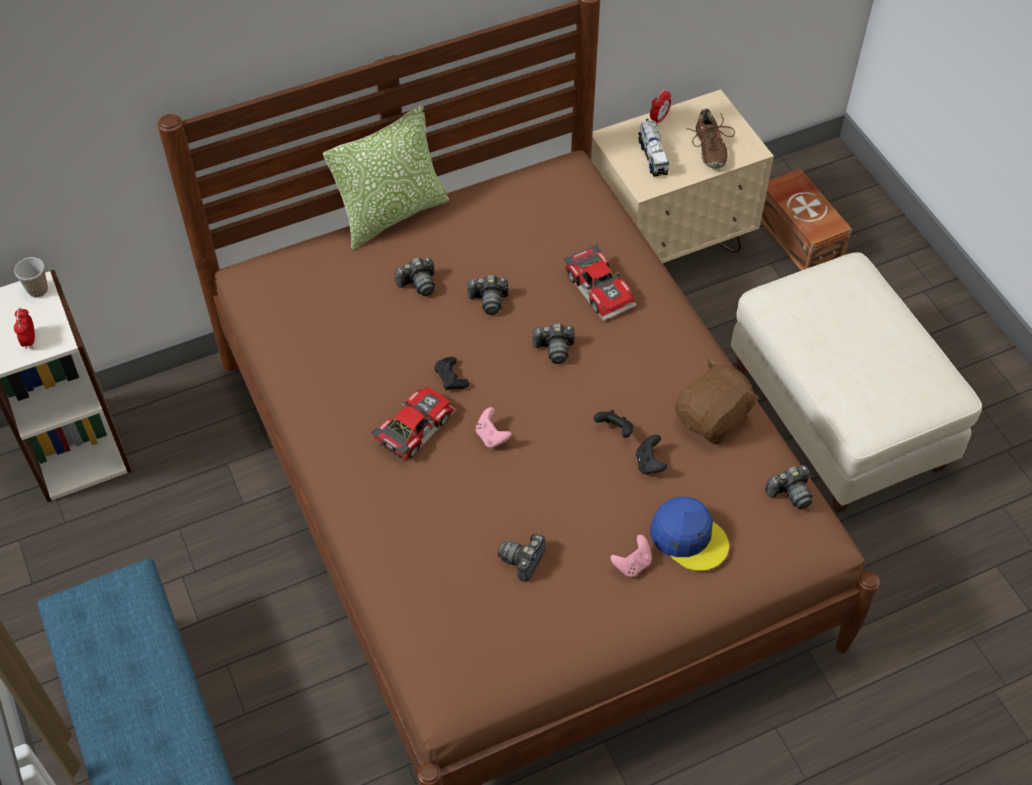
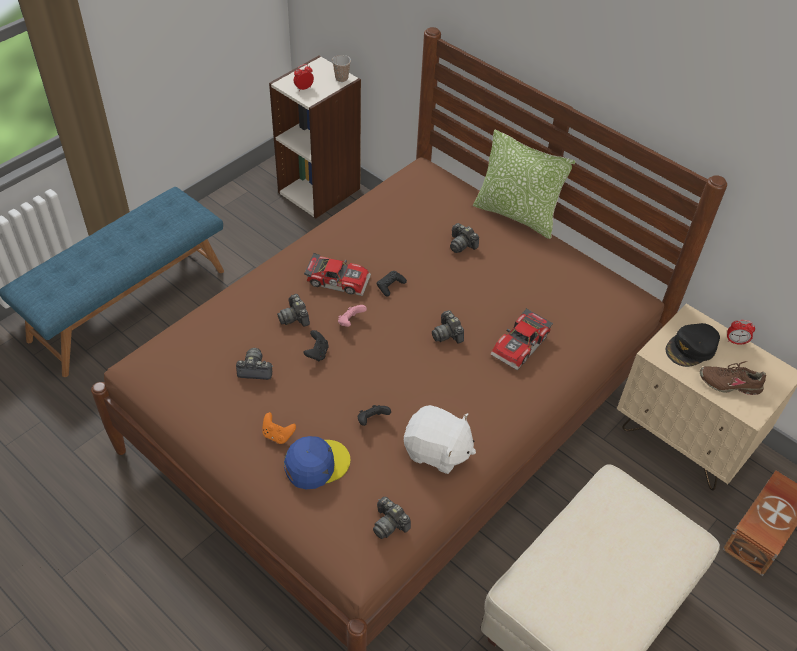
camera: 65 degrees right, 5 degrees down
camera [466,275,509,315] -> camera moved to [277,294,310,327]
black game controller [594,410,633,438] -> black game controller moved to [303,330,329,361]
pink game controller [611,535,652,577] -> orange game controller [262,412,296,444]
toy truck [638,119,670,177] -> black cap [666,323,720,367]
blue cap [650,497,729,571] -> blue cap turned 135 degrees counterclockwise [284,436,350,489]
brown plush toy [675,359,759,444] -> white plush toy [404,405,476,474]
brown shoe [686,108,735,169] -> brown shoe turned 45 degrees clockwise [700,361,766,395]

